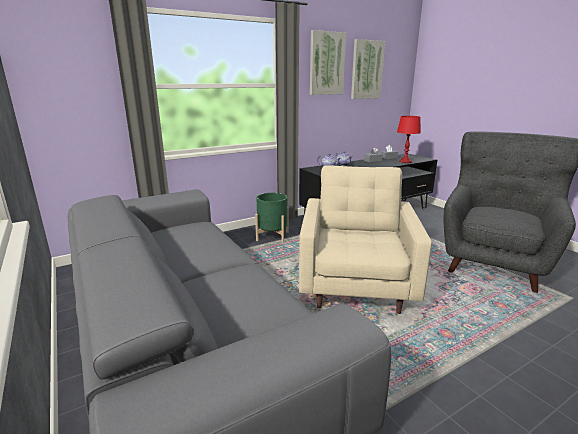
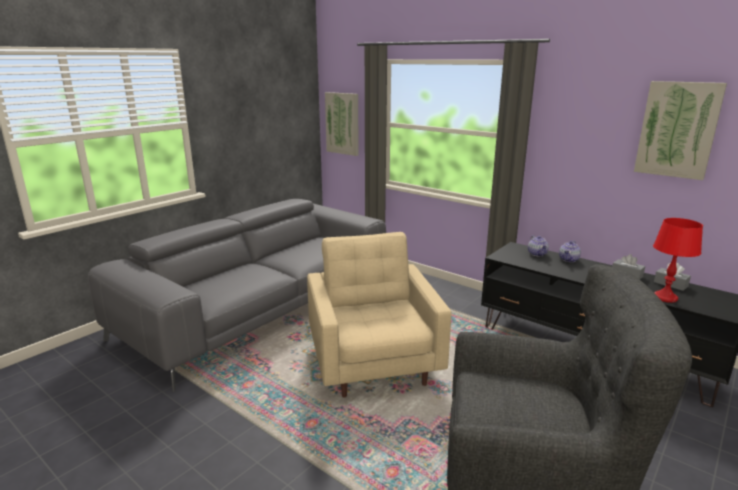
camera: 70 degrees right, 0 degrees up
green planter [255,193,288,242] -> none
beige armchair [299,165,432,314] -> beige armchair turned 90 degrees counterclockwise [307,232,451,397]
picture [310,30,346,95] -> picture moved to [325,92,359,156]

